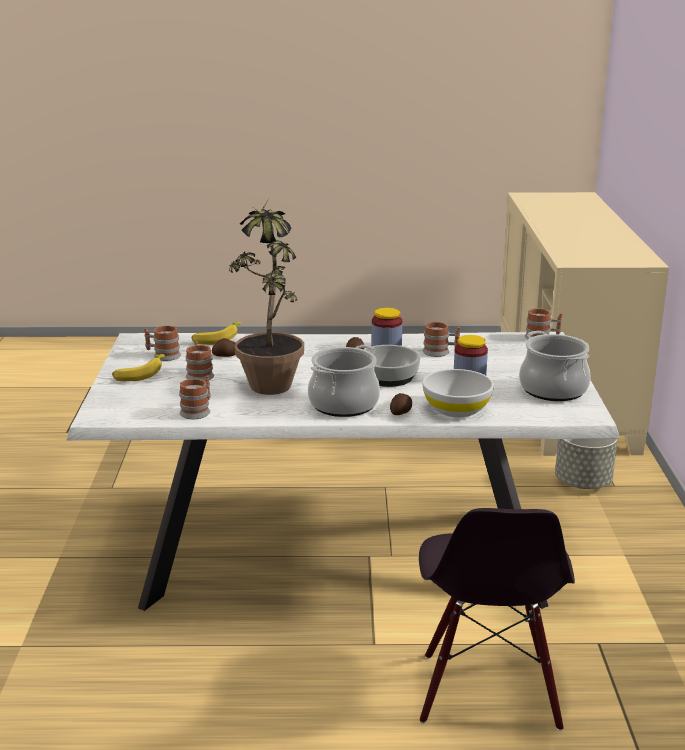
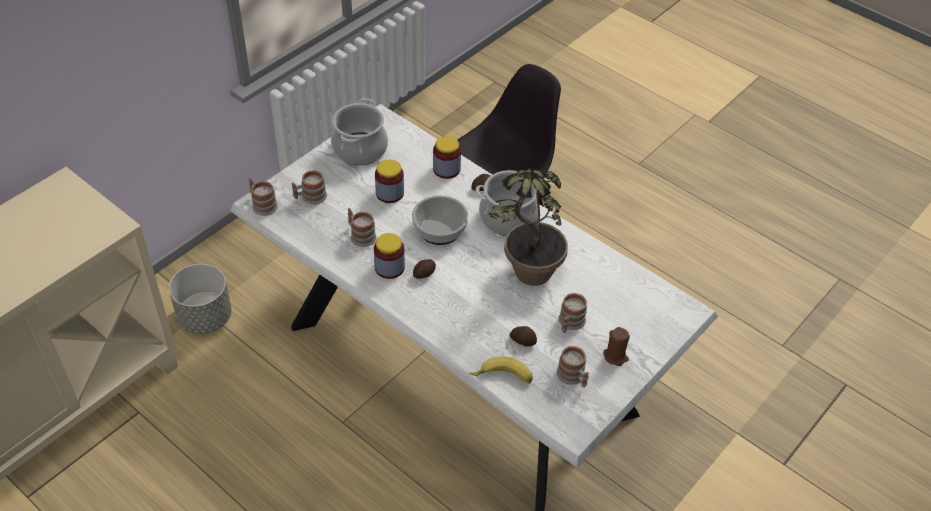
camera: 140 degrees left, 25 degrees up
banana [112,354,165,381] -> brown candle [603,327,630,366]
mug [179,375,211,419] -> mug moved to [291,170,327,205]
white bowl [422,369,494,417] -> jar [433,136,461,179]

